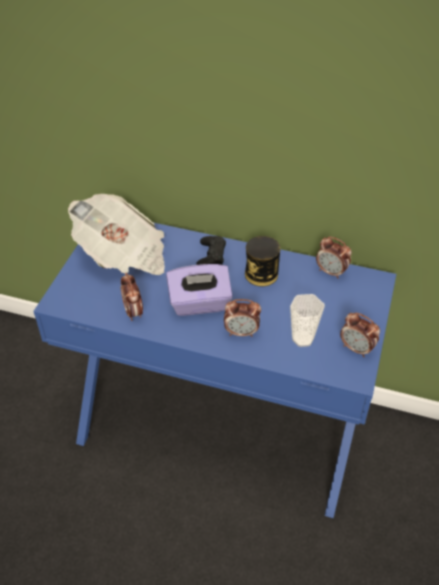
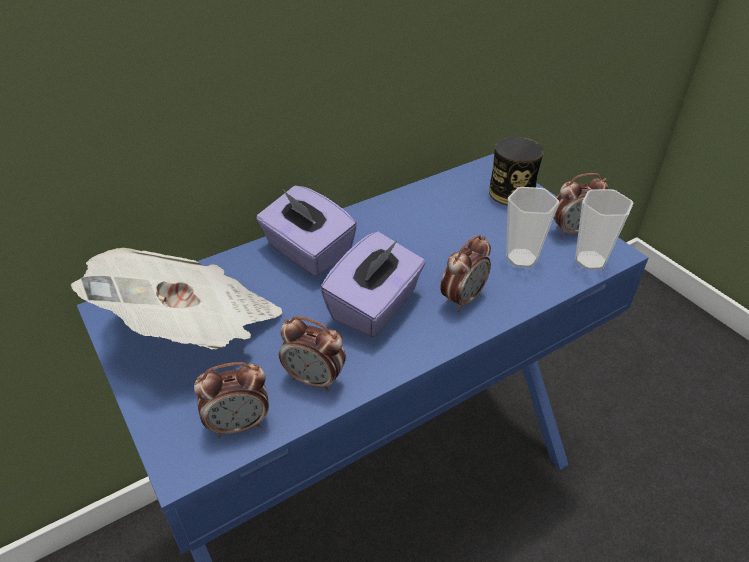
camera: 50 degrees left, 5 degrees down
black game controller [196,236,226,265] -> purple tissue box [256,185,357,277]
can [245,236,280,286] -> can moved to [489,137,544,205]
alarm clock [316,237,352,279] -> alarm clock moved to [194,362,269,438]
none -> cup [575,189,633,270]

